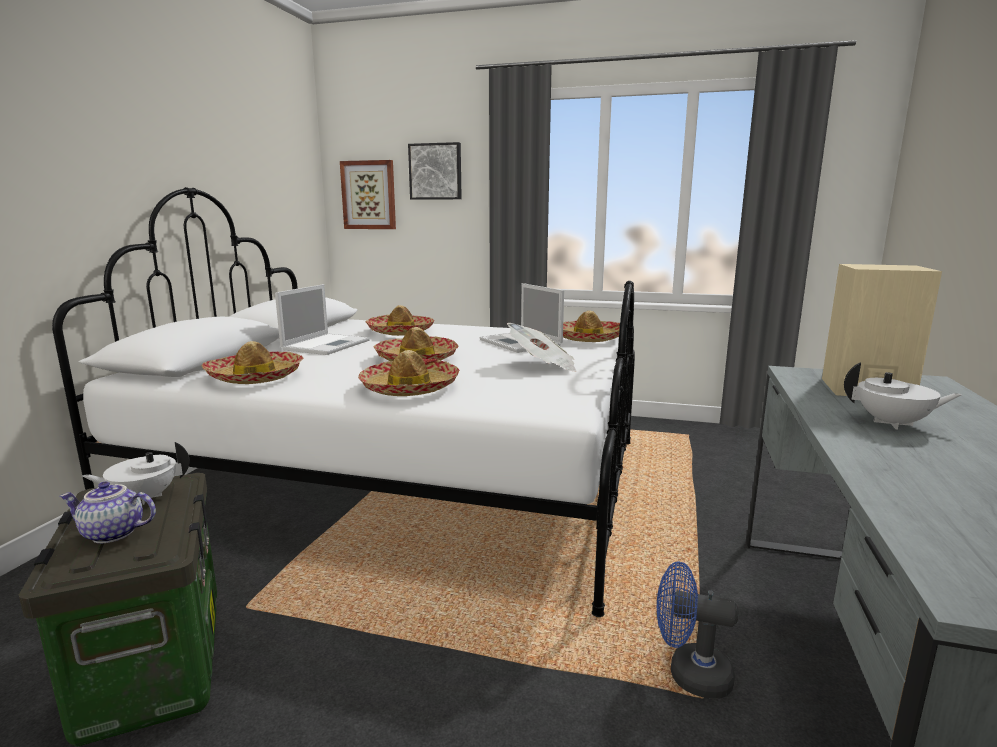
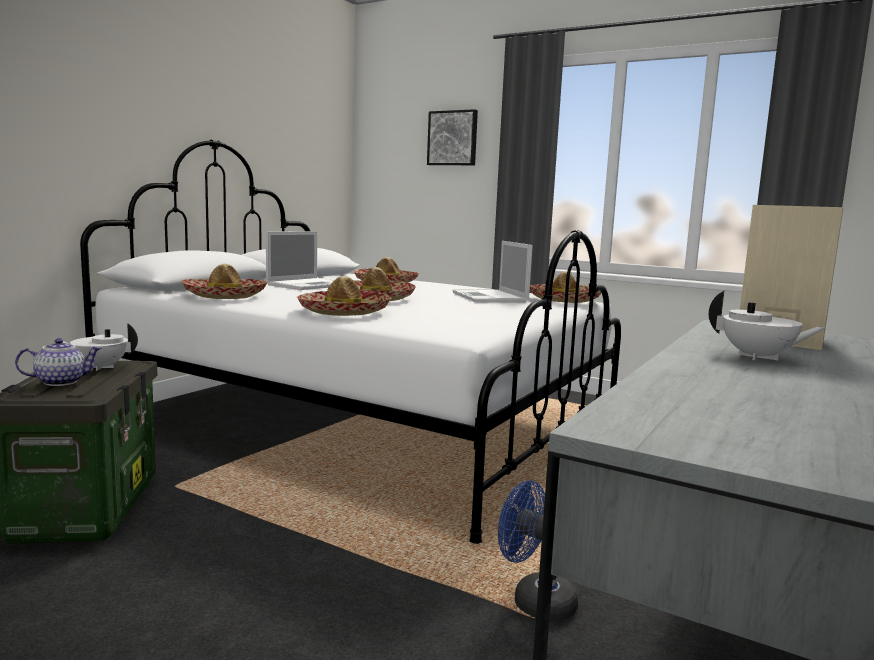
camera: 15 degrees right, 5 degrees down
teapot [59,482,156,543] -> teapot turned 135 degrees clockwise [15,338,102,386]
picture [340,160,396,229] -> none
newspaper [507,323,576,372] -> none

